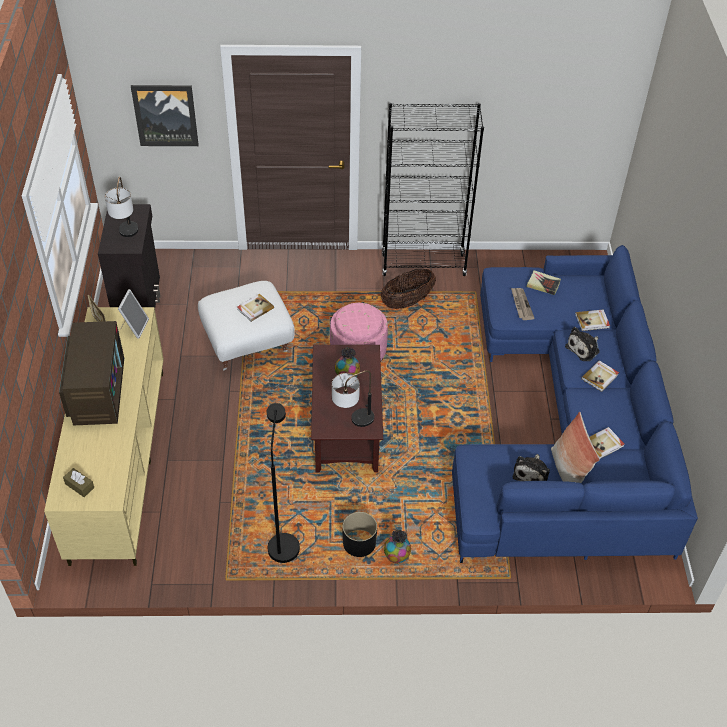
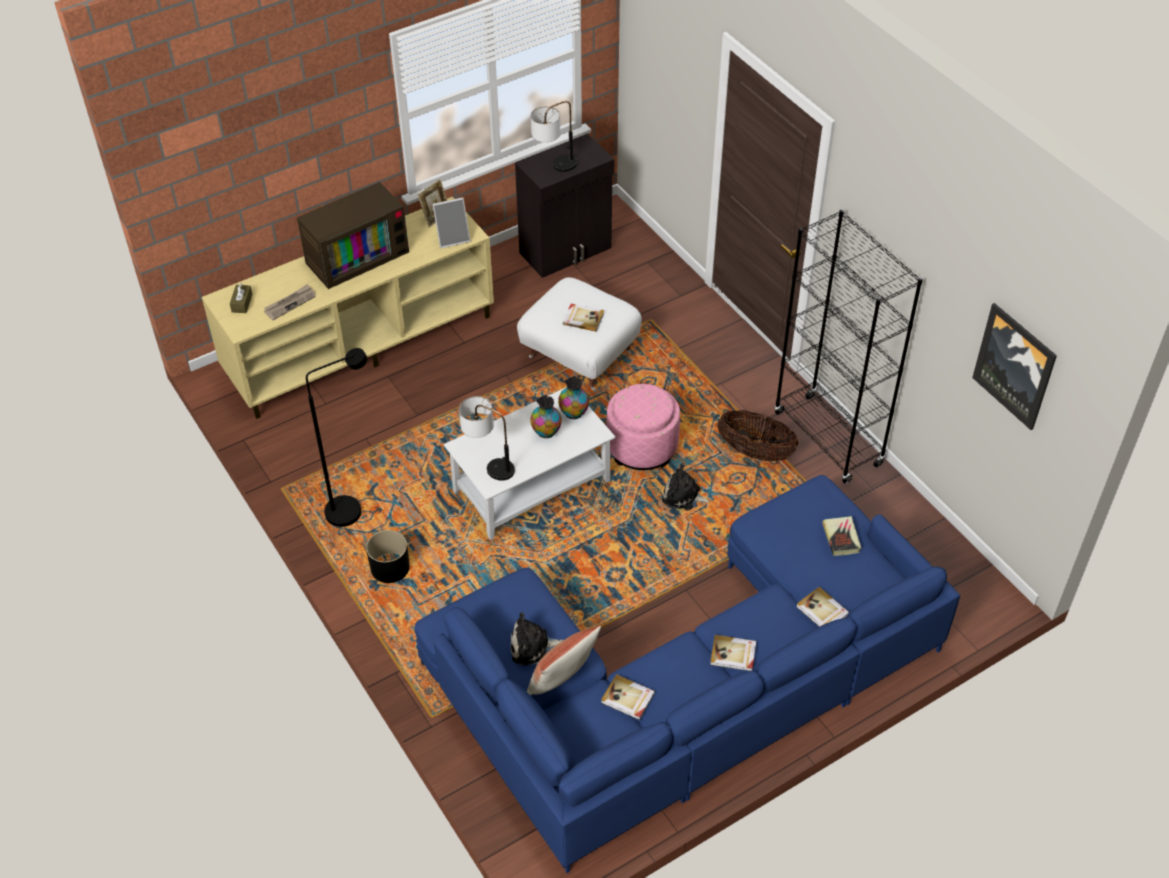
camera: 60 degrees right, 0 degrees up
picture [131,85,199,146] -> picture moved to [972,303,1057,430]
brown coffee table [311,345,383,473] -> white coffee table [444,387,616,540]
vase [384,530,411,564] -> vase moved to [558,376,589,419]
newspaper [511,288,535,320] -> newspaper moved to [264,284,316,320]
plush toy [565,327,600,361] -> plush toy moved to [662,463,710,511]

